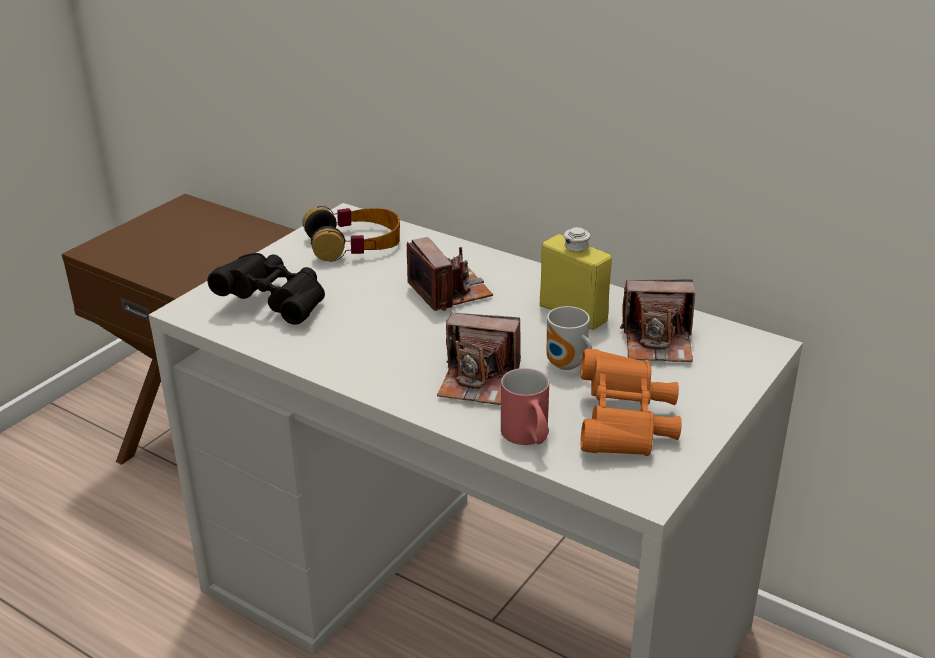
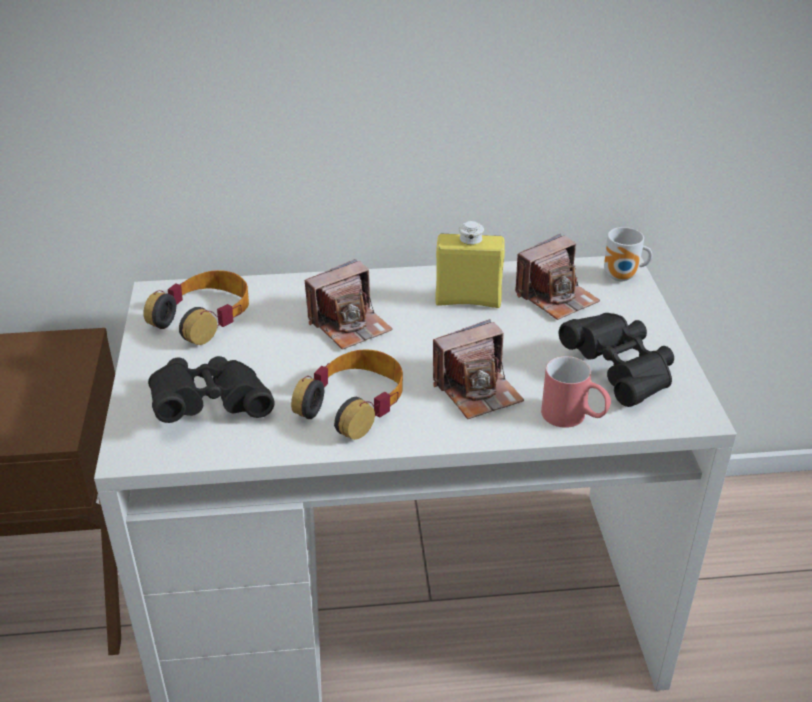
camera: 40 degrees left, 5 degrees up
camera [407,237,493,311] -> camera turned 120 degrees clockwise [305,259,392,350]
mug [547,306,592,370] -> mug moved to [604,227,652,281]
orange binoculars [580,349,682,456] -> black binoculars [559,313,674,407]
none -> headphones [291,349,403,440]

